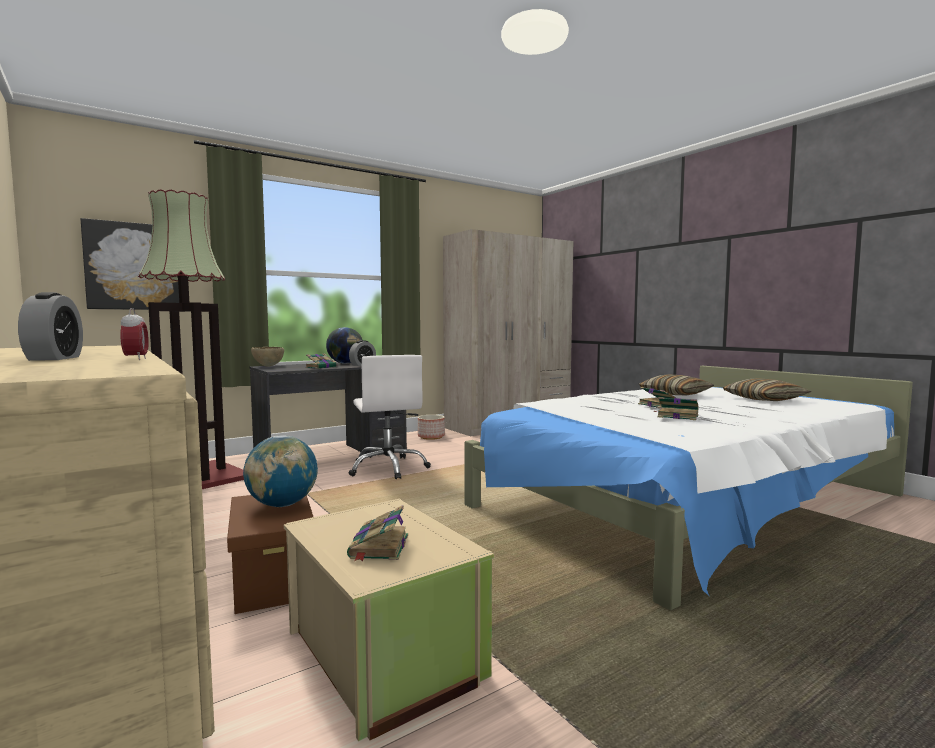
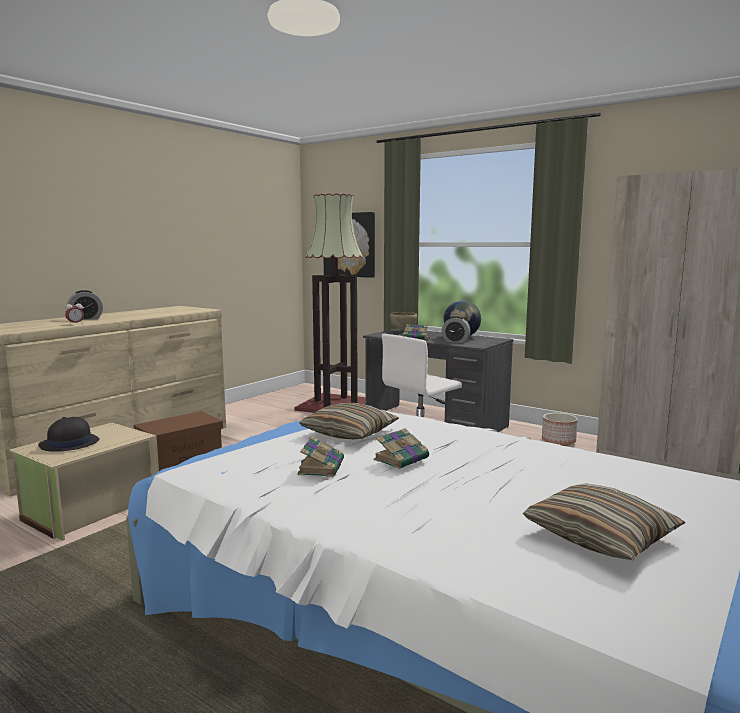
camera: 70 degrees right, 5 degrees up
globe [243,435,318,507] -> none
book [347,505,408,561] -> black hat [38,417,100,452]
pillow [639,374,714,395] -> pillow moved to [299,403,399,439]

